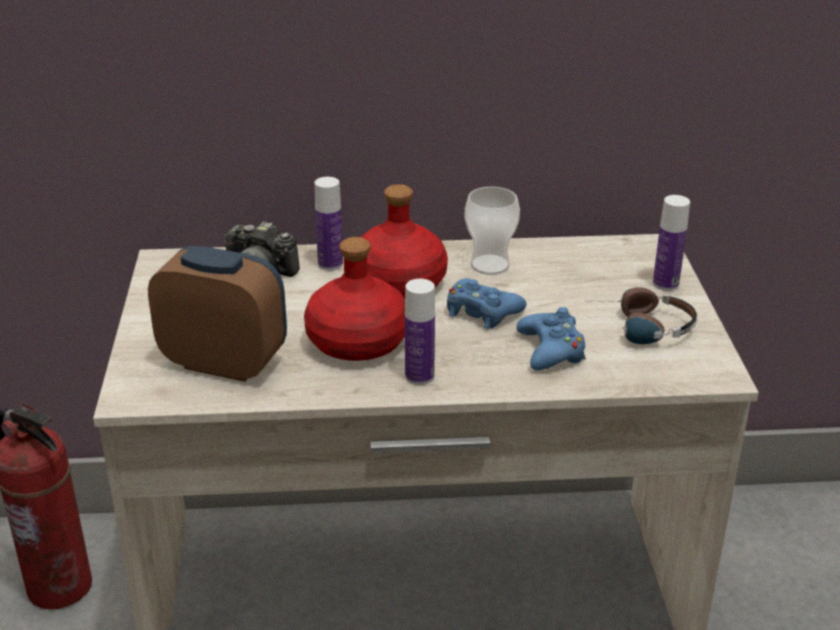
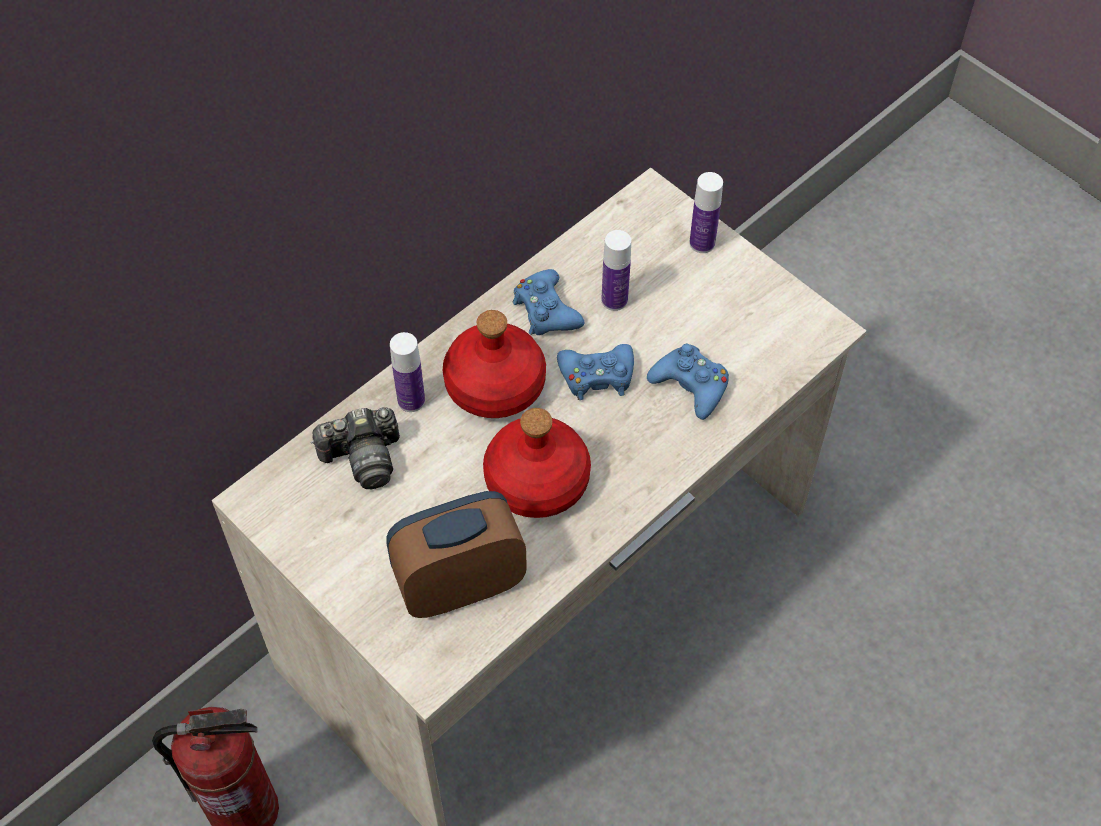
camera: 40 degrees left, 25 degrees up
bottle [405,279,435,385] -> bottle moved to [601,230,631,311]
cup [465,187,520,275] -> blue game controller [513,269,585,335]
headphones [602,287,698,344] -> none

